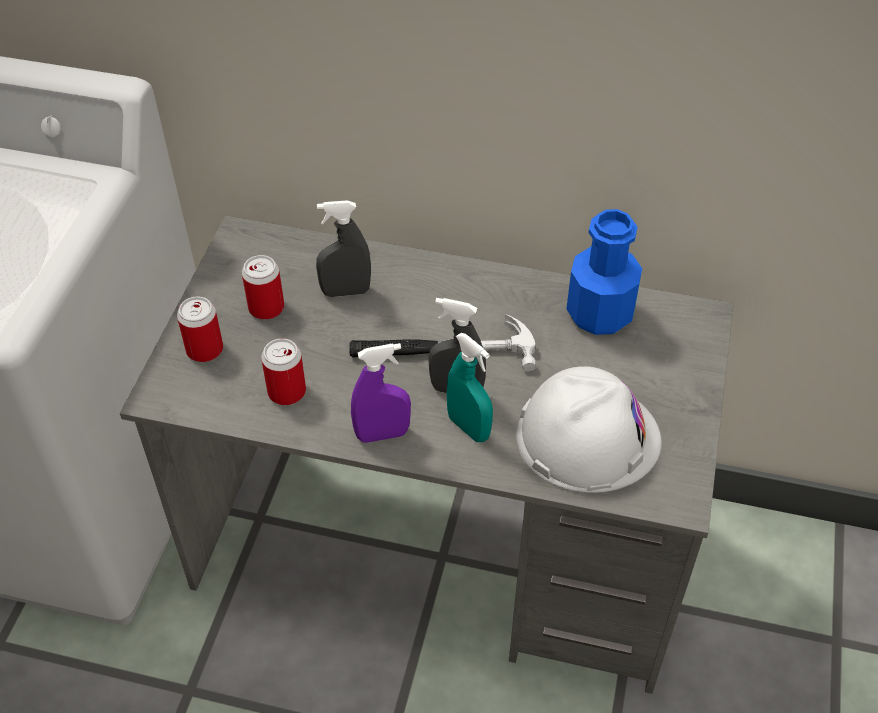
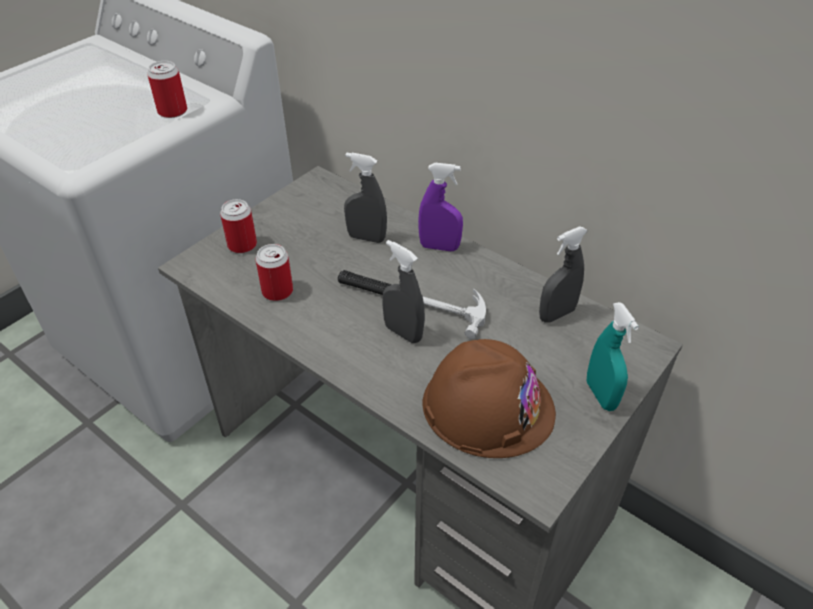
camera: 25 degrees right, 5 degrees down
can [242,255,284,320] -> can moved to [147,61,187,118]
purple spray bottle [351,343,411,443] -> purple spray bottle moved to [418,163,463,251]
turquoise spray bottle [447,333,493,442] -> turquoise spray bottle moved to [587,302,639,411]
white hard hat [516,366,662,493] -> brown hard hat [422,339,556,458]
blue bottle [566,209,642,335] -> grey spray bottle [539,226,587,323]

